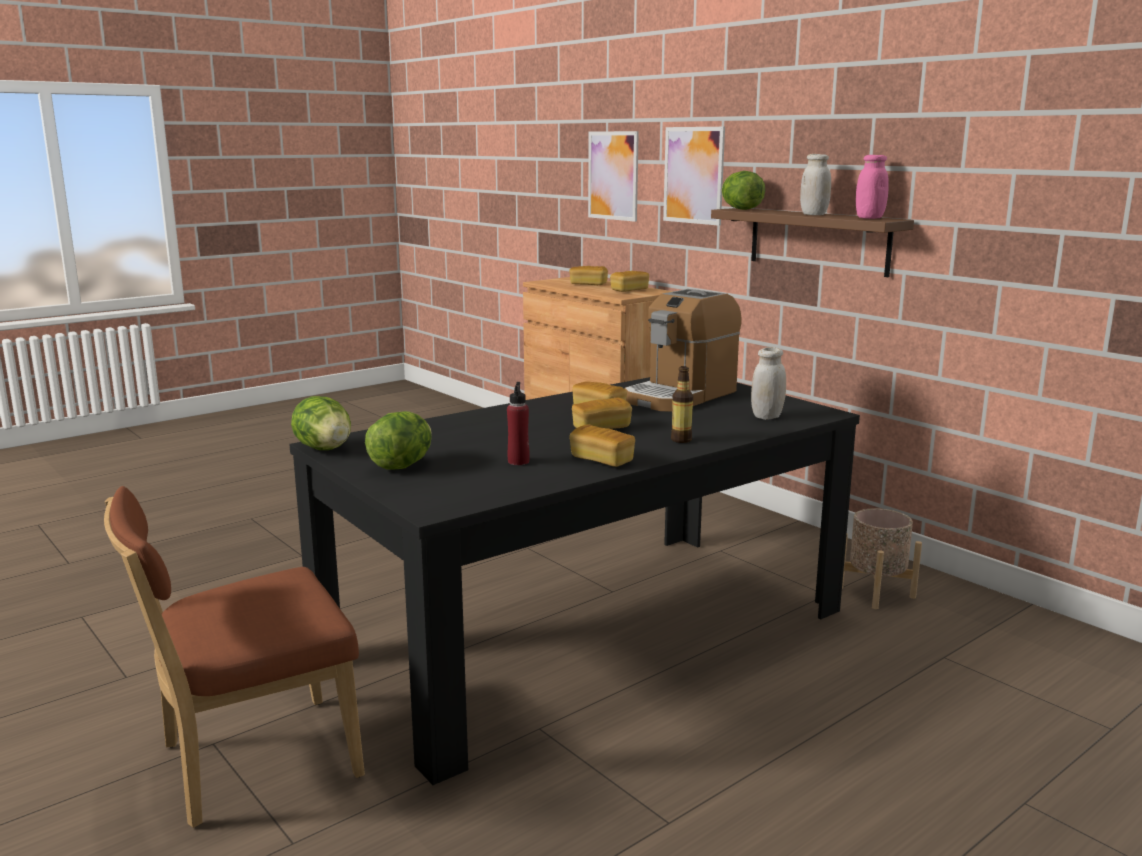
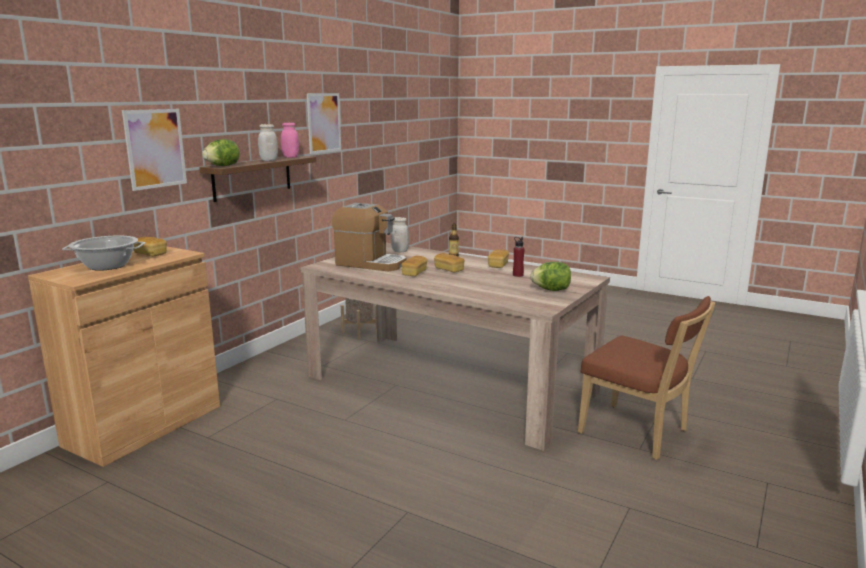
camera: 110 degrees left, 0 degrees up
black dining table [289,377,860,785] -> beige dining table [300,243,610,451]
lettuce [291,396,351,450] -> none
bread [569,266,608,285] -> cooking pot [62,236,145,271]
picture [588,131,639,222] -> picture moved to [307,93,341,154]

